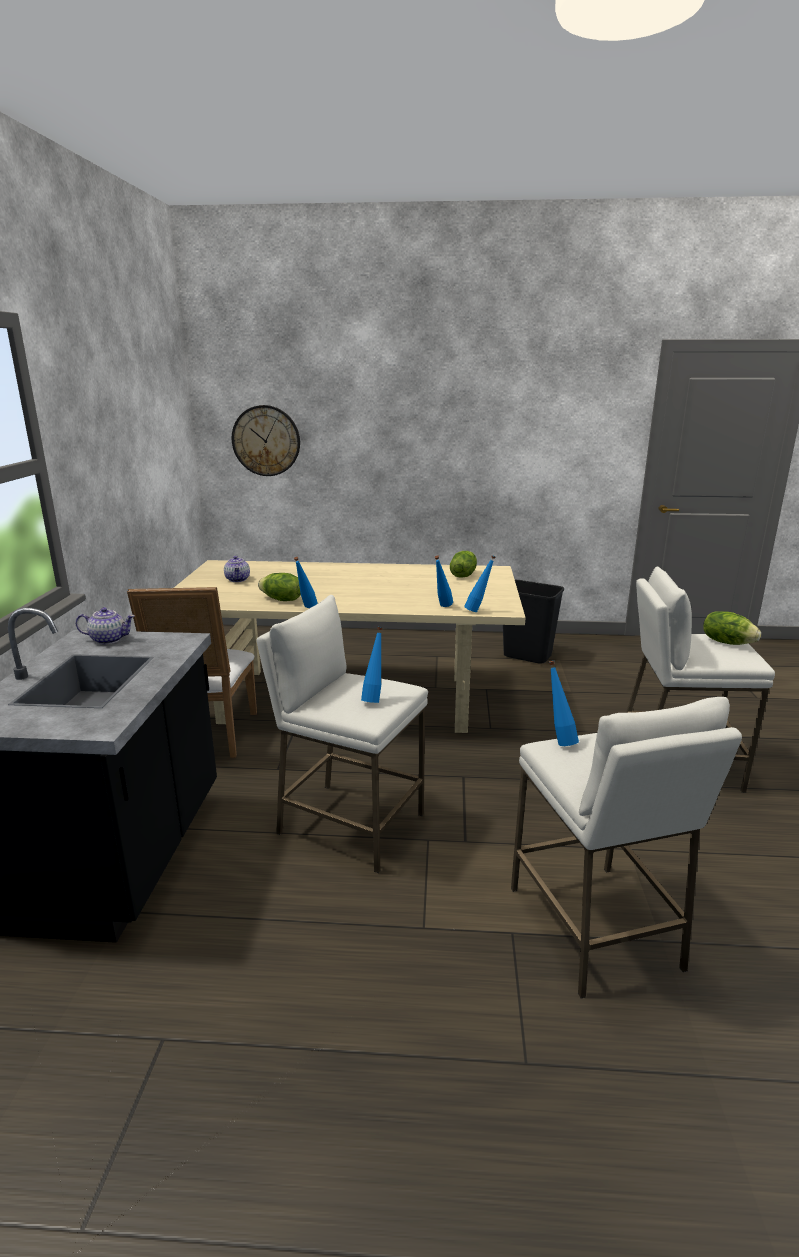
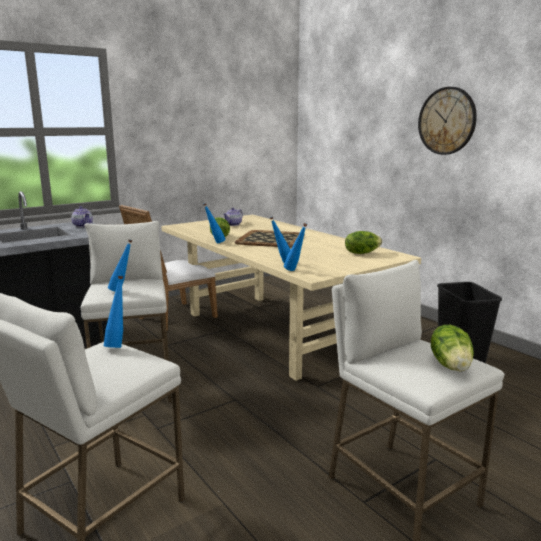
camera: 50 degrees right, 5 degrees down
wall clock [232,405,300,476] -> wall clock moved to [418,87,477,155]
none -> tray [235,230,305,248]

